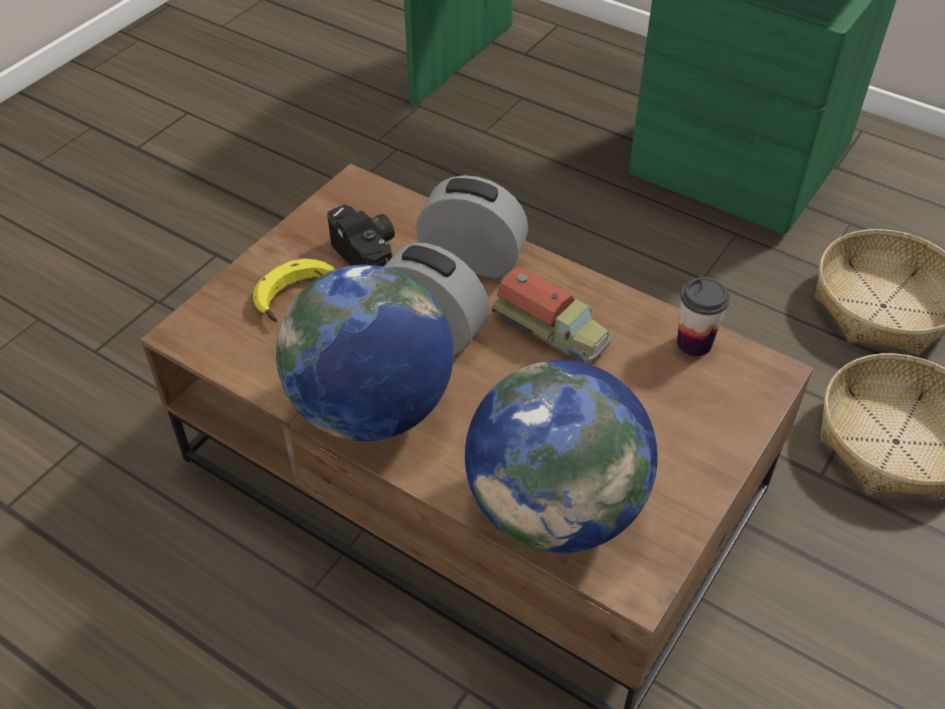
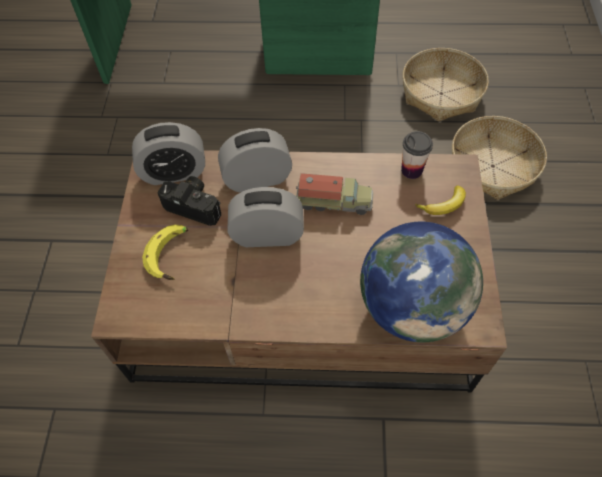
camera: 30 degrees left, 10 degrees up
globe [276,265,454,441] -> none
none -> alarm clock [132,122,205,185]
none -> banana [415,186,466,215]

